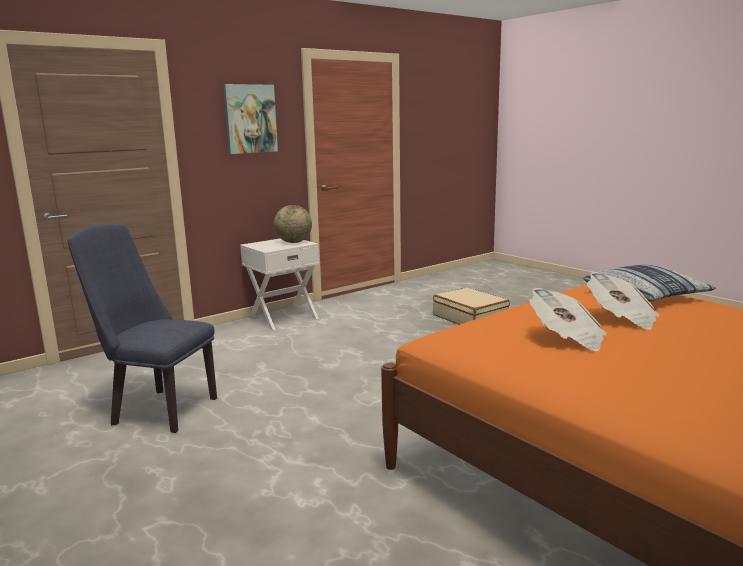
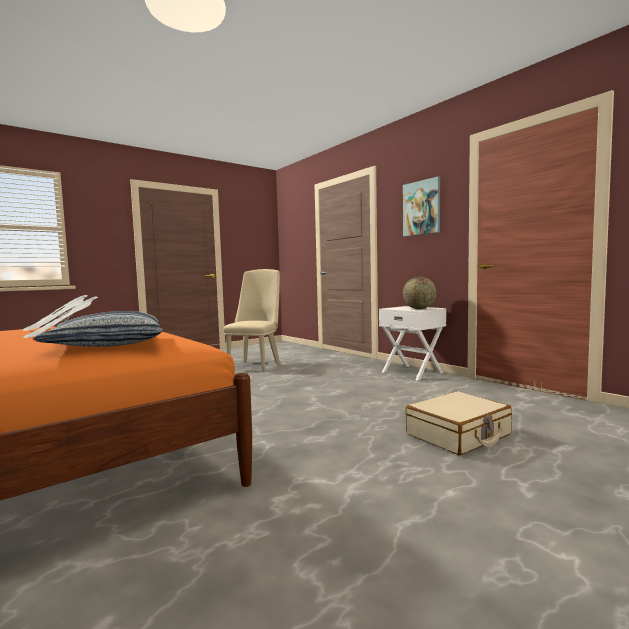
camera: 90 degrees right, 10 degrees down
blue chair [68,224,217,433] -> beige chair [223,269,280,372]

